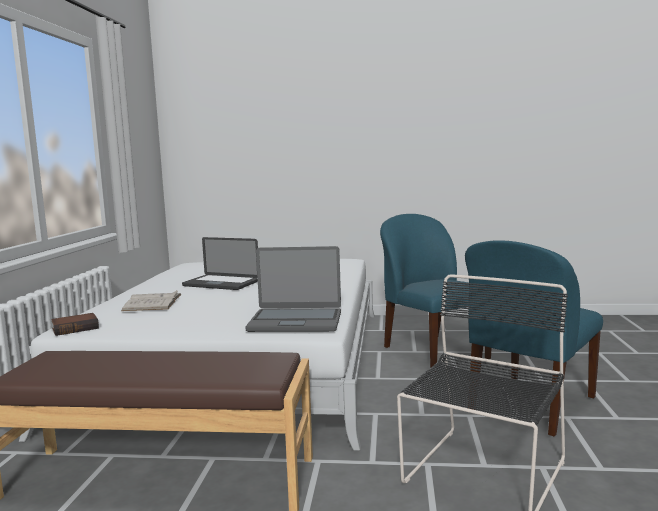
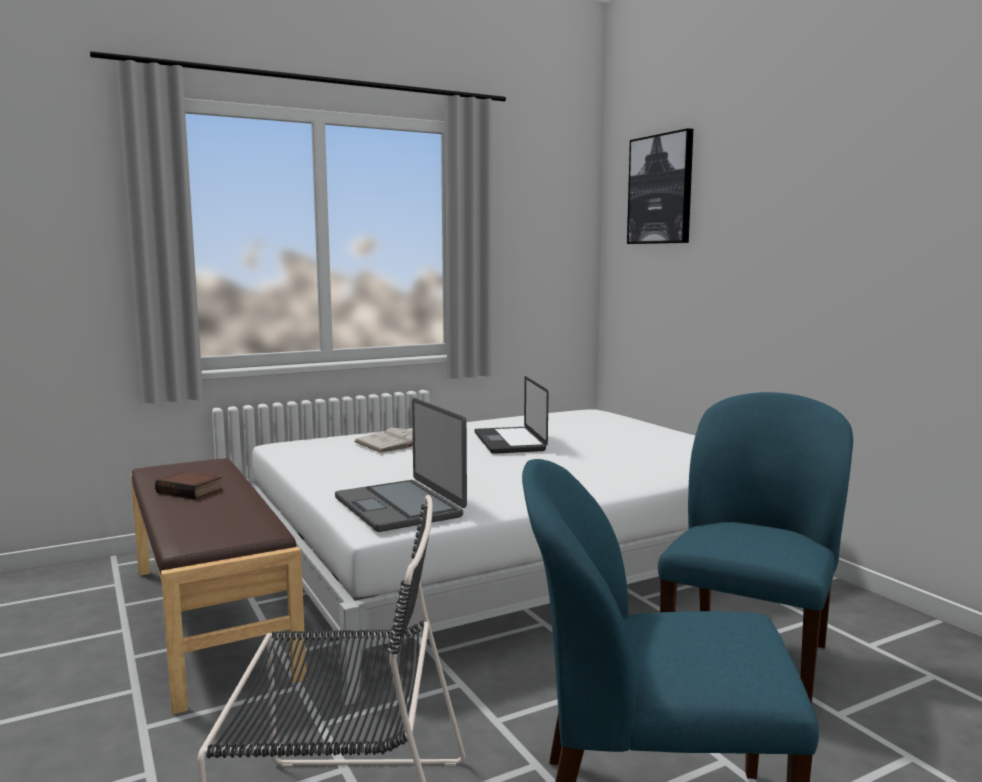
camera: 55 degrees right, 0 degrees up
book [51,313,99,336] -> book moved to [155,471,222,499]
none -> picture [627,128,693,244]

